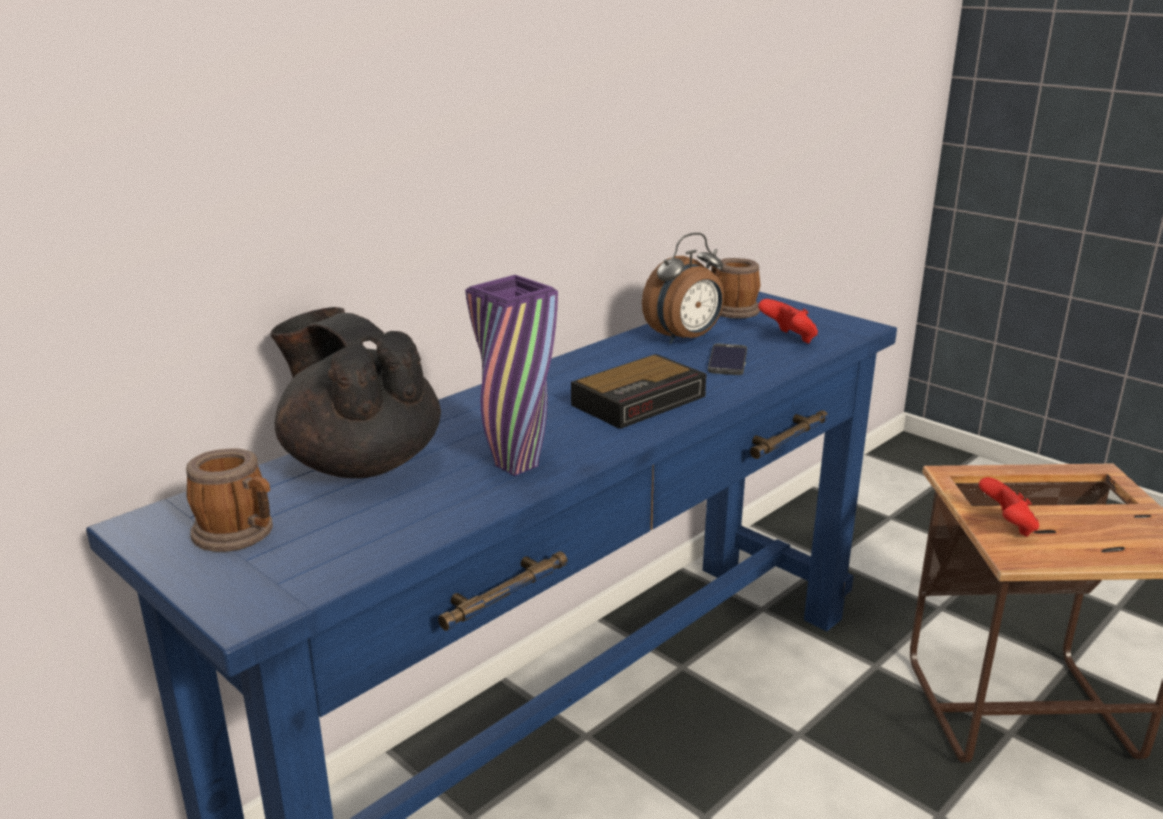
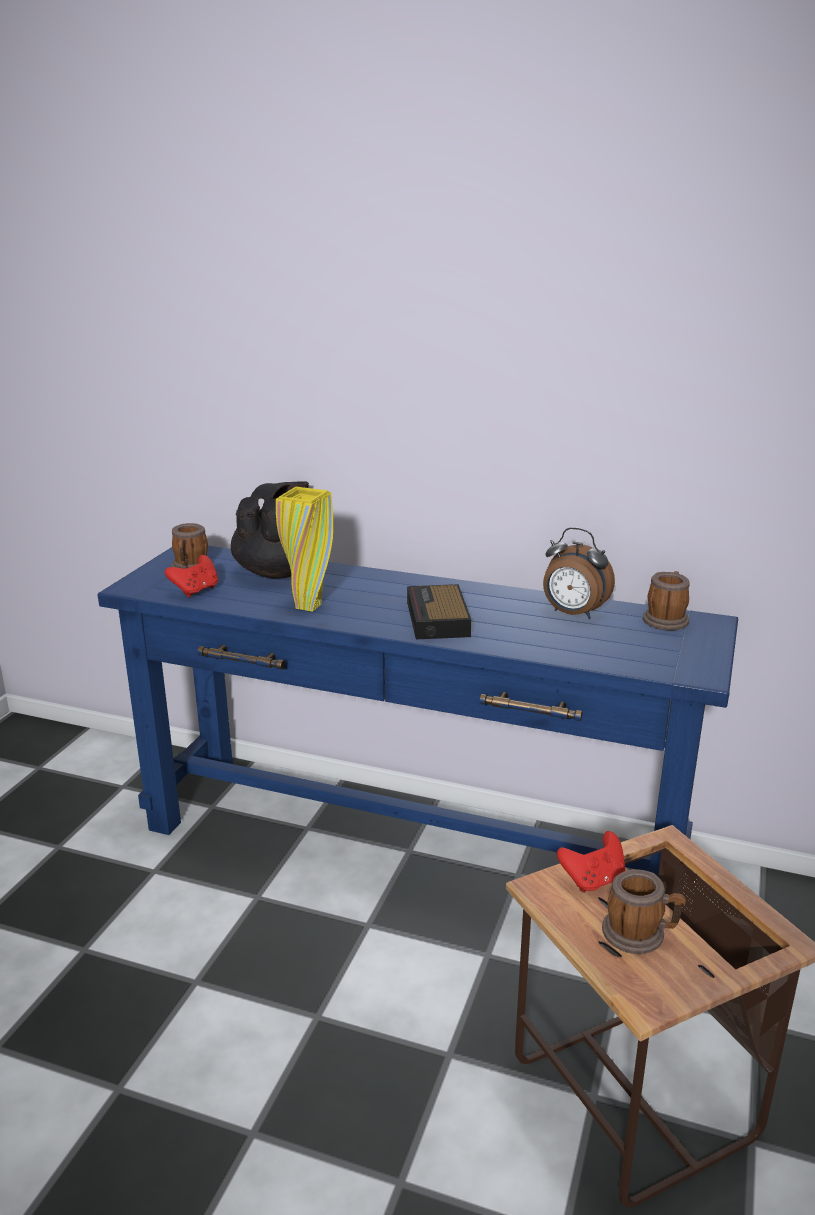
camera: 65 degrees right, 0 degrees up
purple vase [465,275,558,476] -> yellow vase [276,487,333,612]
alarm clock [571,354,706,429] -> alarm clock turned 60 degrees clockwise [407,584,471,639]
phone [708,344,747,375] -> none
red game controller [758,299,818,344] -> red game controller moved to [165,555,218,597]
none -> mug [602,869,686,954]

